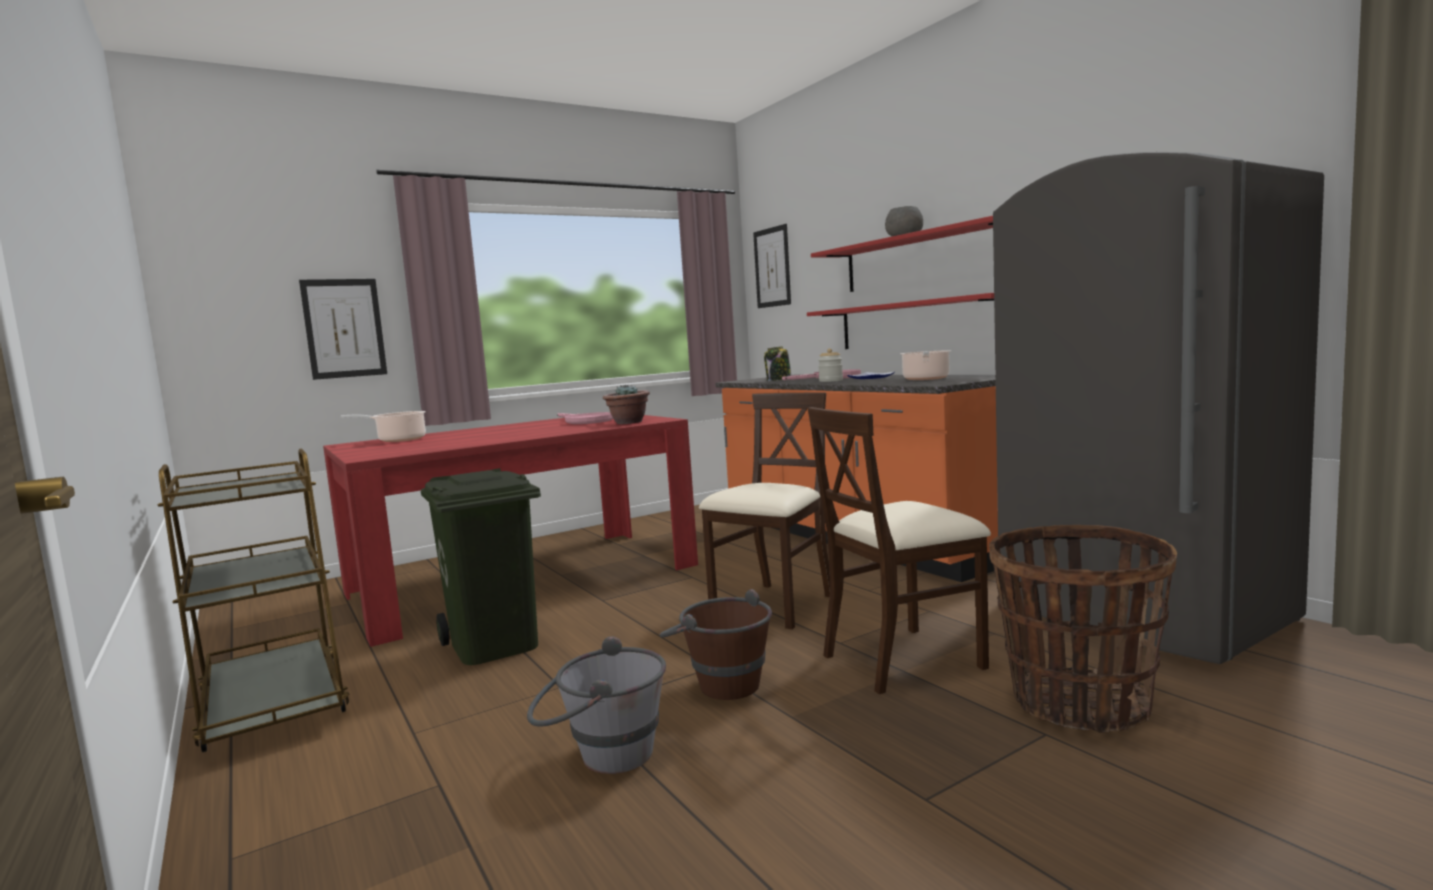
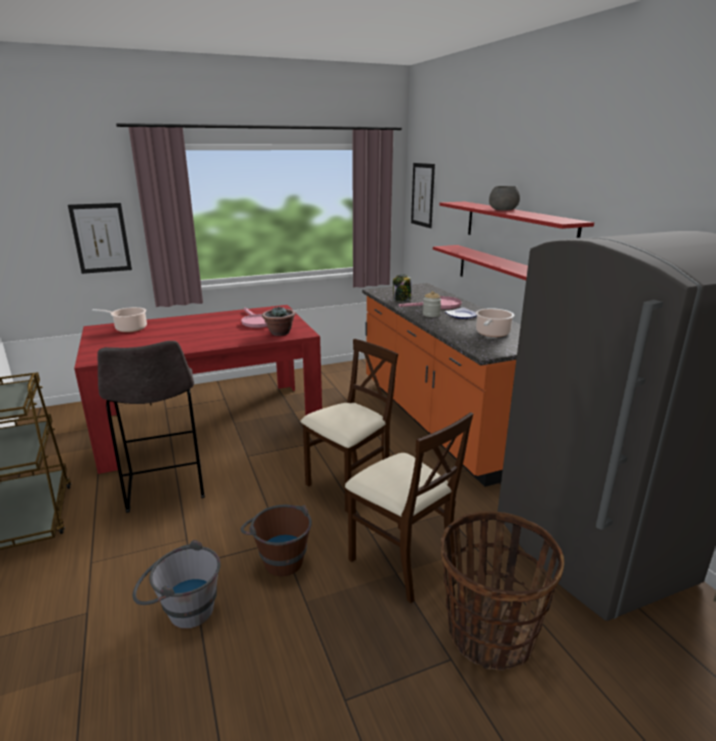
camera: 10 degrees right, 15 degrees up
green trash can [421,468,541,665] -> grey stool [97,341,205,513]
beige chair [808,407,991,694] -> beige chair turned 120 degrees counterclockwise [345,412,473,603]

